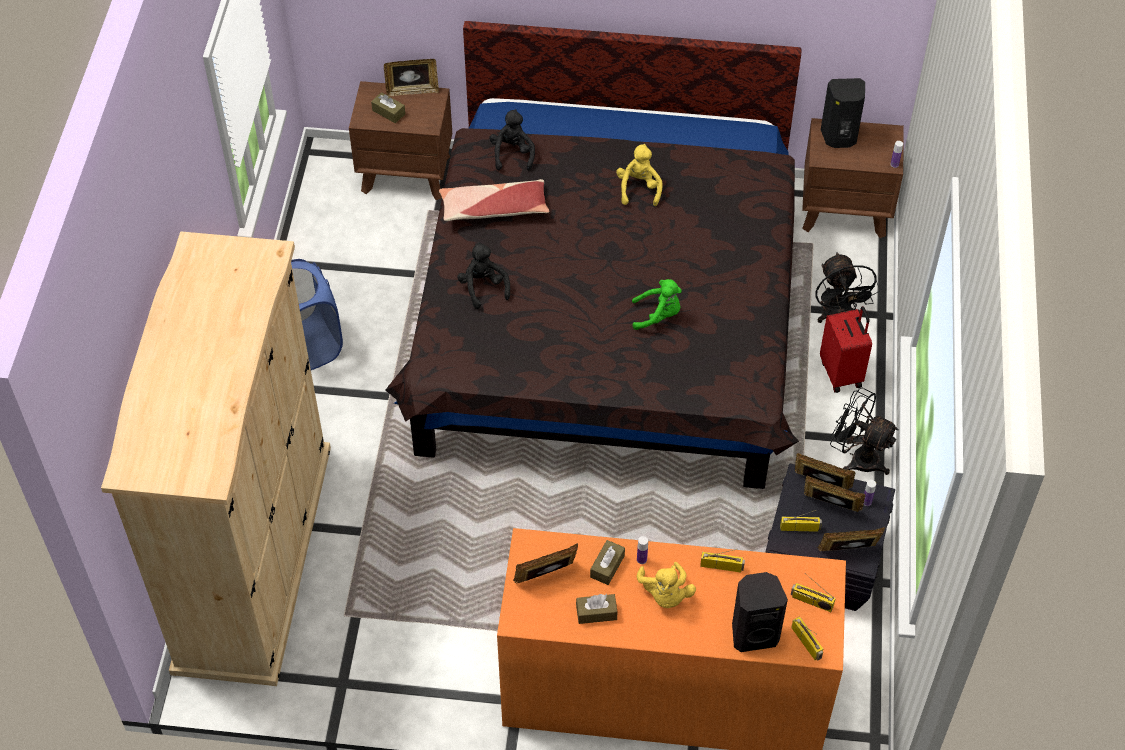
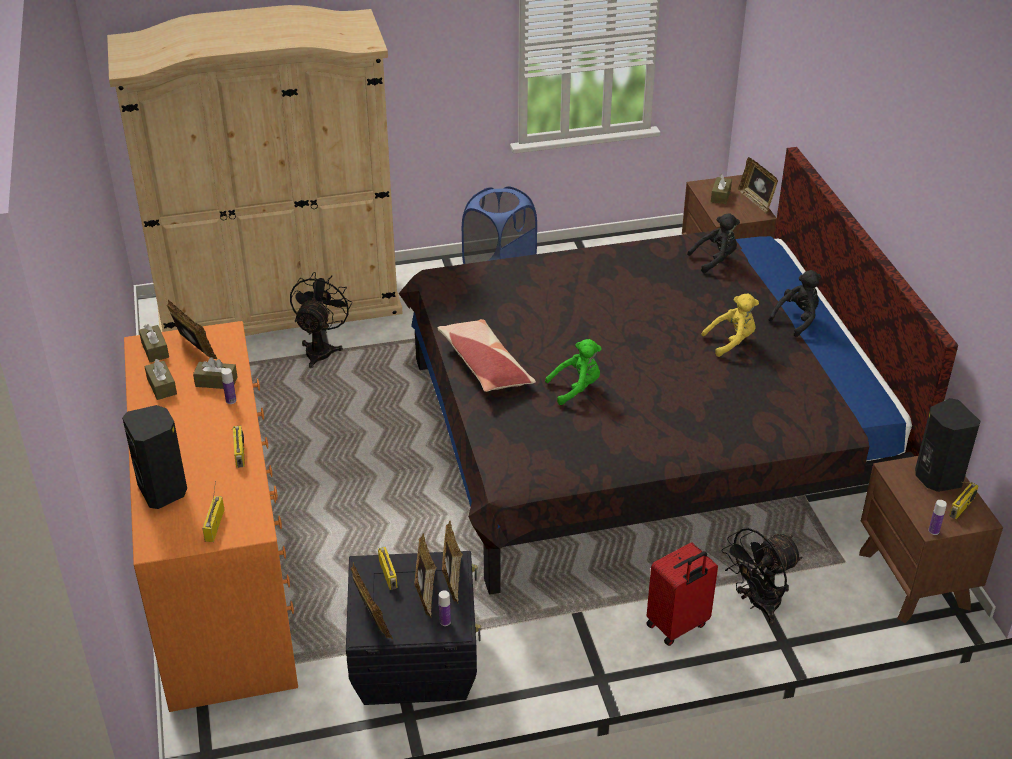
camera: 70 degrees right, 15 degrees down
pillow [439,179,549,221] -> pillow moved to [438,319,536,392]
black plush toy [457,242,510,309] -> black plush toy moved to [769,270,821,337]
green plush toy [632,279,682,330] -> green plush toy turned 90 degrees counterclockwise [545,339,602,405]
yellow plush toy [637,562,696,608] -> none
radio [791,616,823,661] -> radio moved to [949,482,978,520]
black fan [830,388,898,475] -> black fan moved to [290,272,352,368]
none -> brown tissue box [139,325,169,362]

